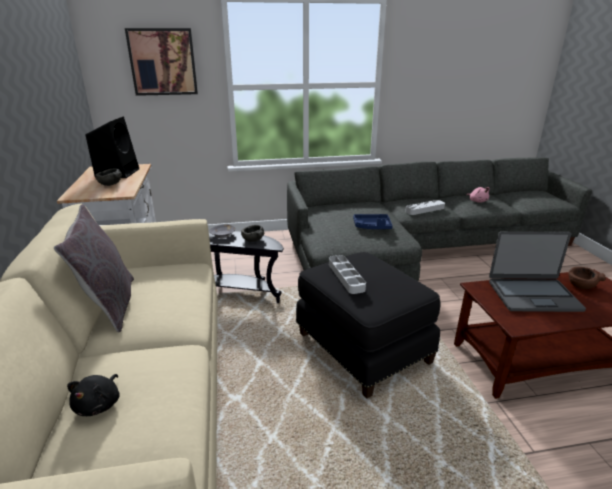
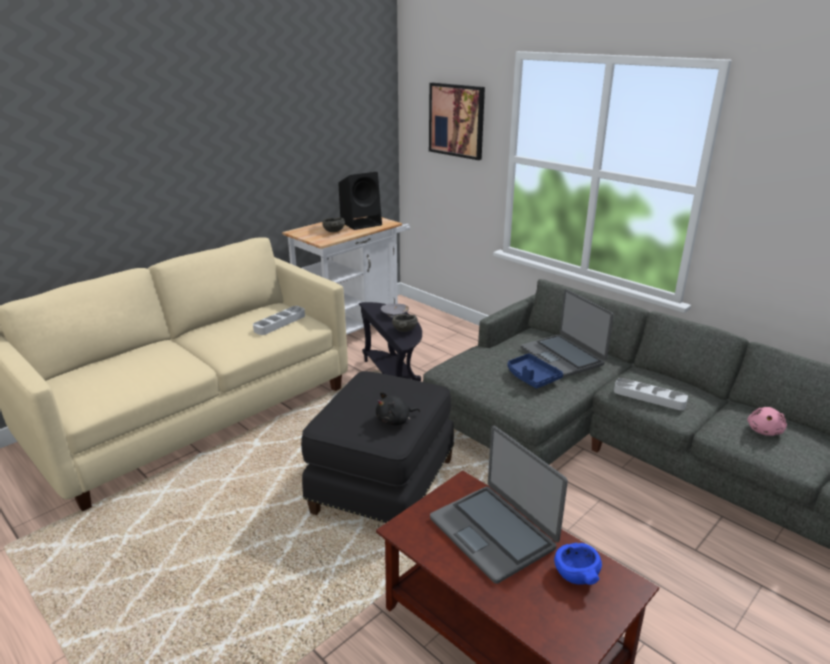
camera: 55 degrees right, 0 degrees up
grey pillow [54,204,134,333] -> none
black plush toy [67,374,120,416] -> black plush toy moved to [376,392,420,425]
grey tray [329,255,366,294] -> grey tray moved to [253,306,305,335]
brown bowl [568,267,606,289] -> blue bowl [554,543,602,585]
none -> laptop [521,289,614,377]

